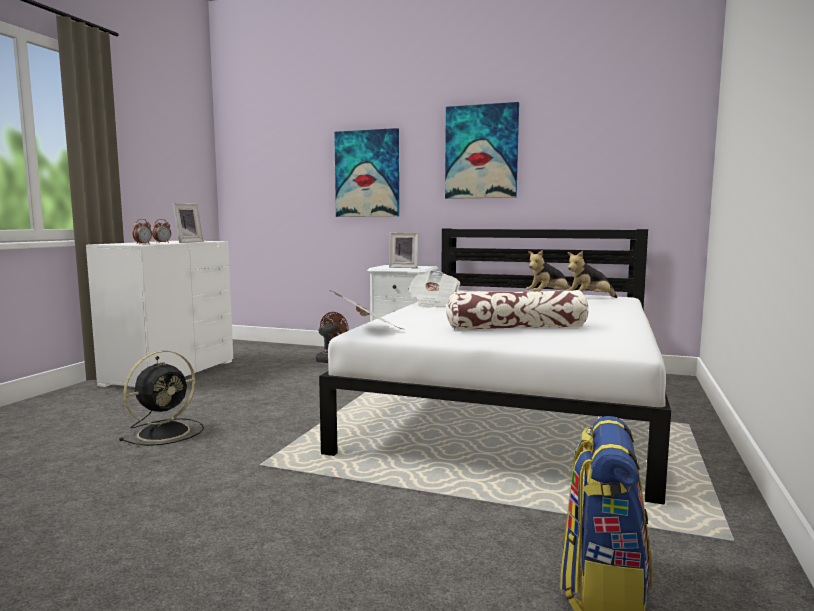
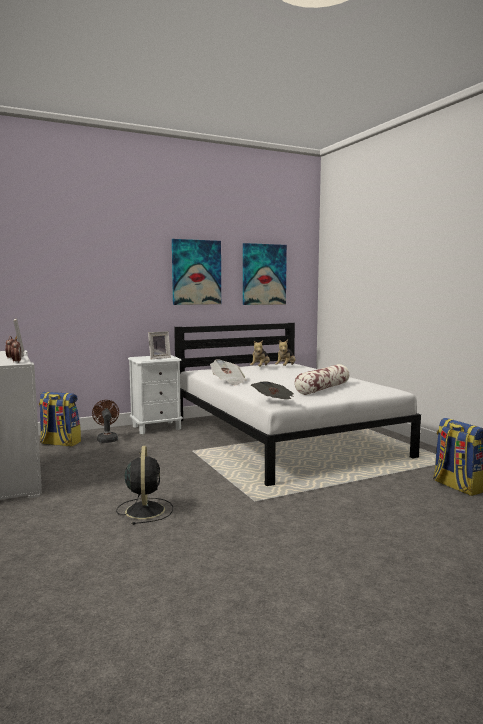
camera: 45 degrees left, 0 degrees up
picture [334,128,399,217] -> picture moved to [243,243,287,305]
none -> backpack [39,392,81,447]

